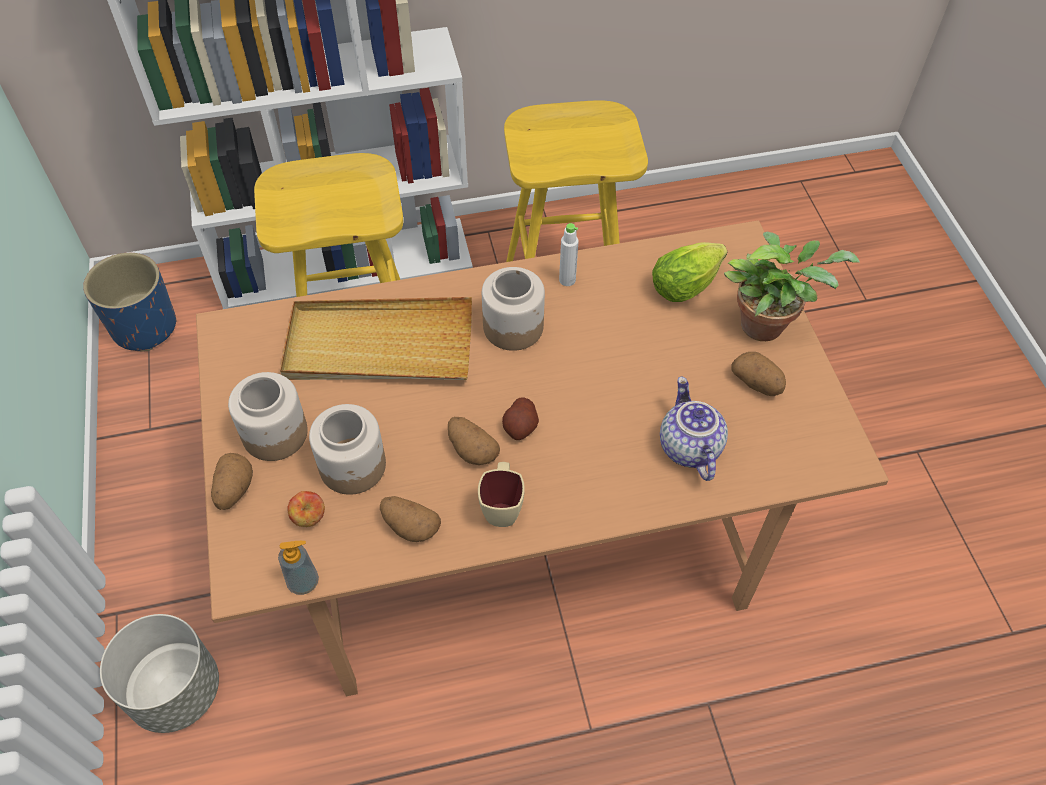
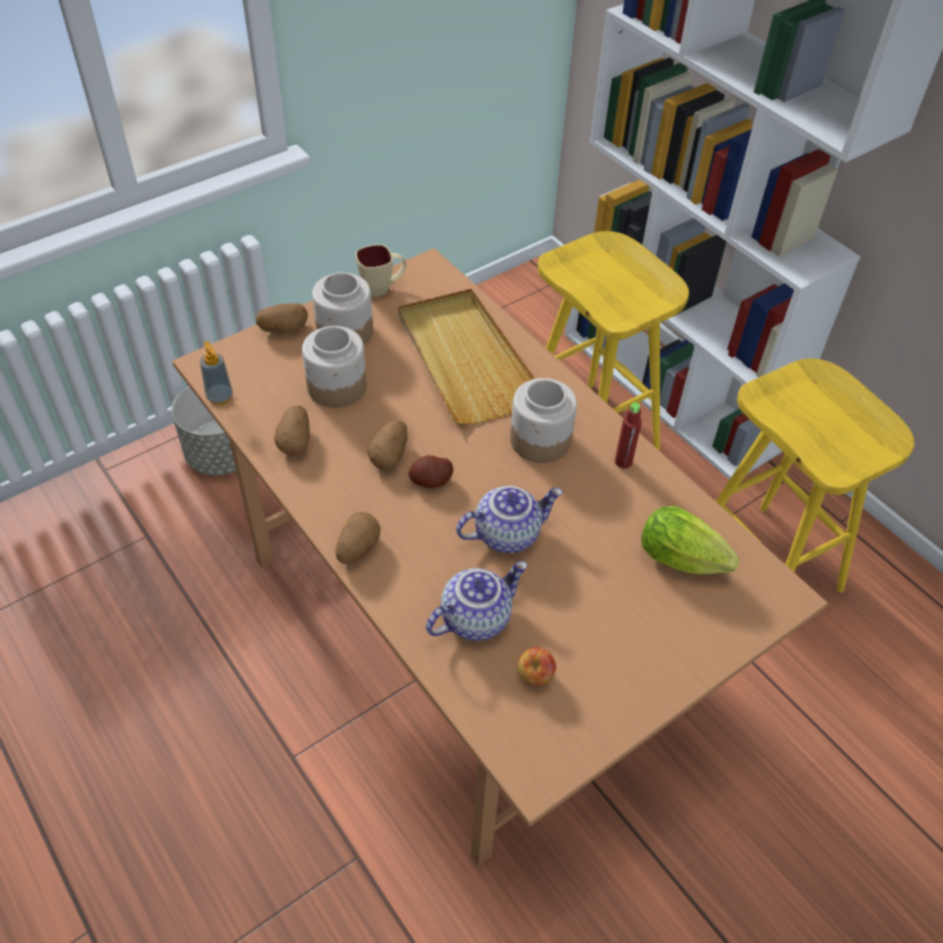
camera: 65 degrees right, 5 degrees down
blue planter [83,253,176,351] -> none
apple [287,491,325,527] -> apple moved to [517,647,556,686]
beige mug [478,462,525,527] -> beige mug moved to [356,244,406,297]
white bottle [559,223,578,286] -> red bottle [615,402,642,468]
potted plant [724,232,860,341] -> none
potato [731,352,786,396] -> potato moved to [335,512,381,564]
none -> teapot [456,486,563,553]

